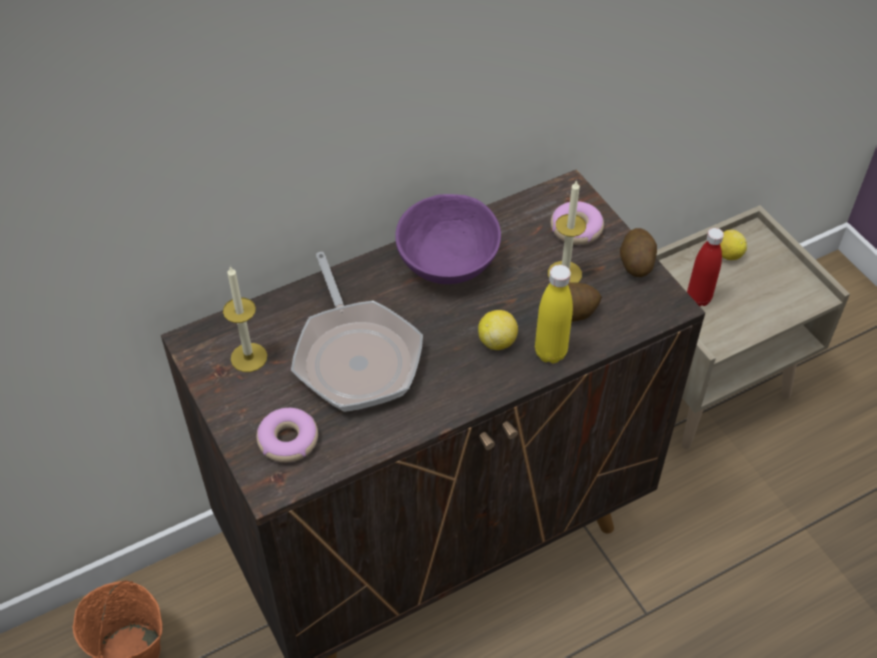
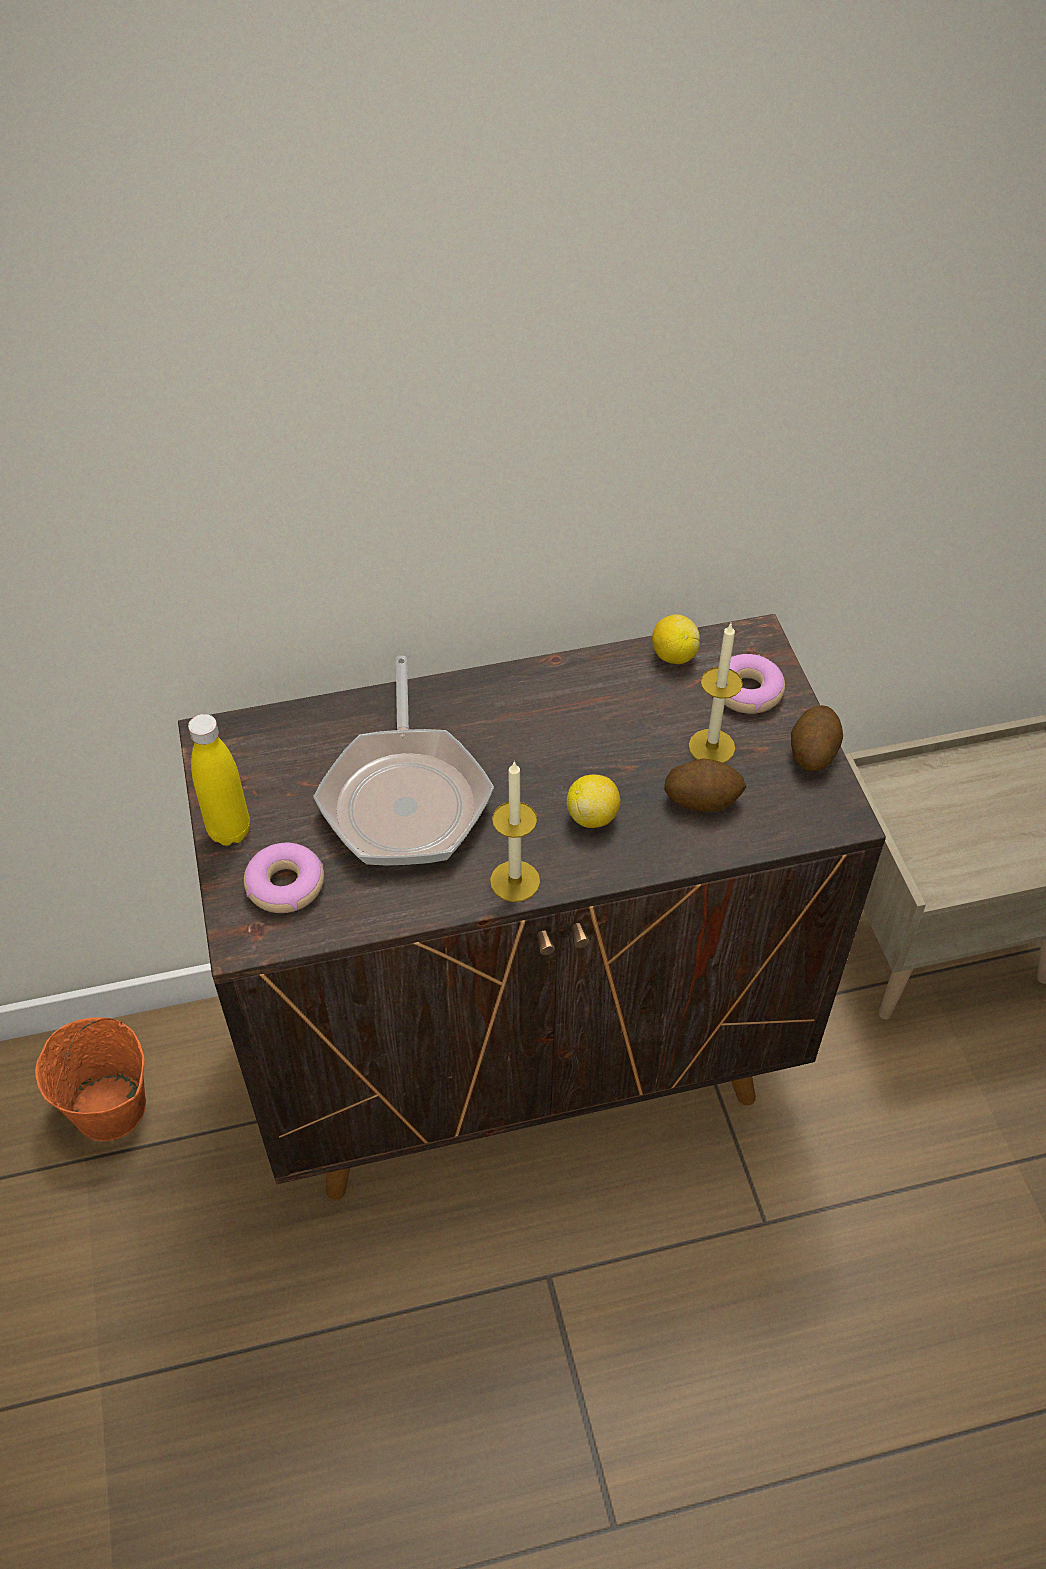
camera: 15 degrees right, 0 degrees up
candle [223,265,267,372] -> candle moved to [490,761,540,902]
purple bowl [395,194,501,284] -> none
yellow bottle [535,265,573,363] -> yellow bottle moved to [188,714,250,846]
red bottle [687,228,724,306] -> none
lemon [720,230,747,260] -> lemon moved to [652,614,700,664]

